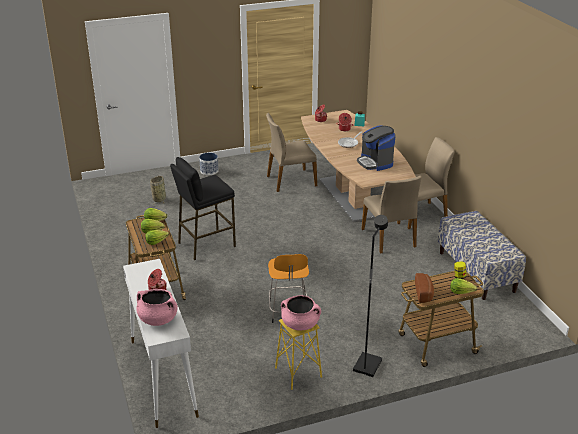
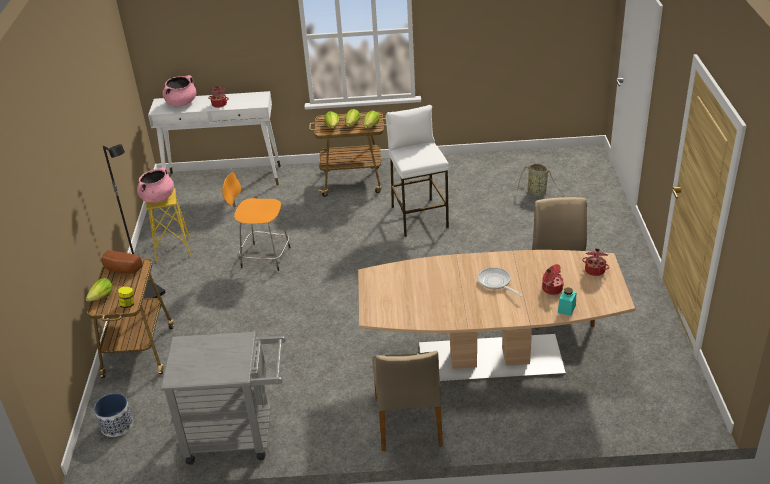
camera: 110 degrees right, 5 degrees up
black stool [170,157,236,260] -> white stool [386,105,449,237]
planter [199,153,219,175] -> planter moved to [94,393,133,437]
coffee machine [357,125,395,171] -> none
beige chair [361,176,422,253] -> none
bench [438,211,526,300] -> grey cart [160,332,286,465]

